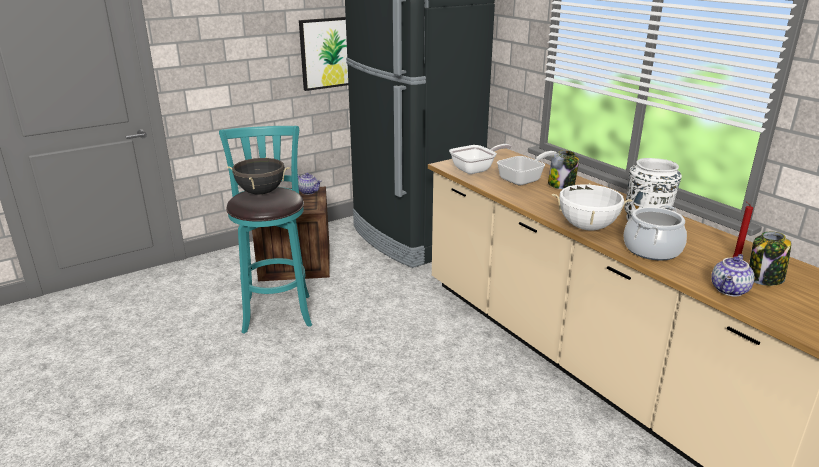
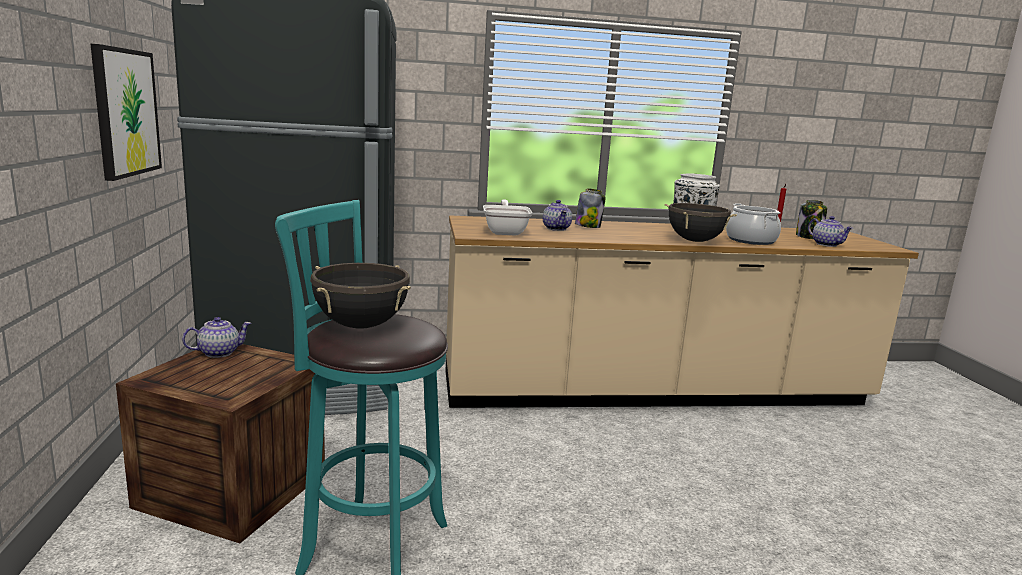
camera: 65 degrees left, 10 degrees down
frying pan [497,151,557,186] -> teapot [543,200,572,231]
white cooking pot [552,183,632,231] -> black cooking pot [664,203,737,242]

